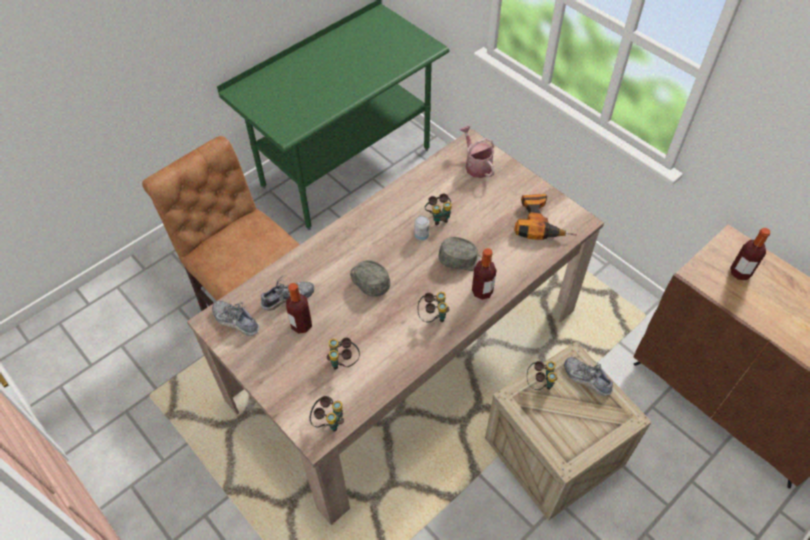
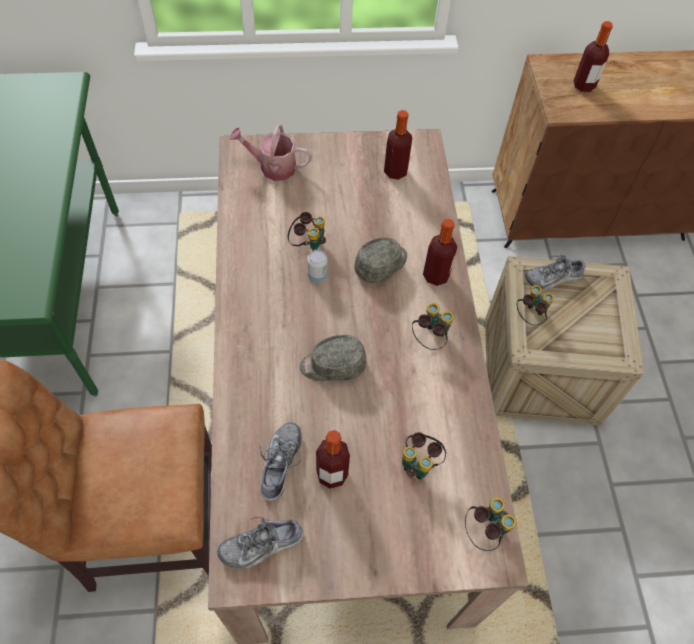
camera: 55 degrees left, 5 degrees up
power drill [514,194,577,240] -> bottle [384,110,412,180]

